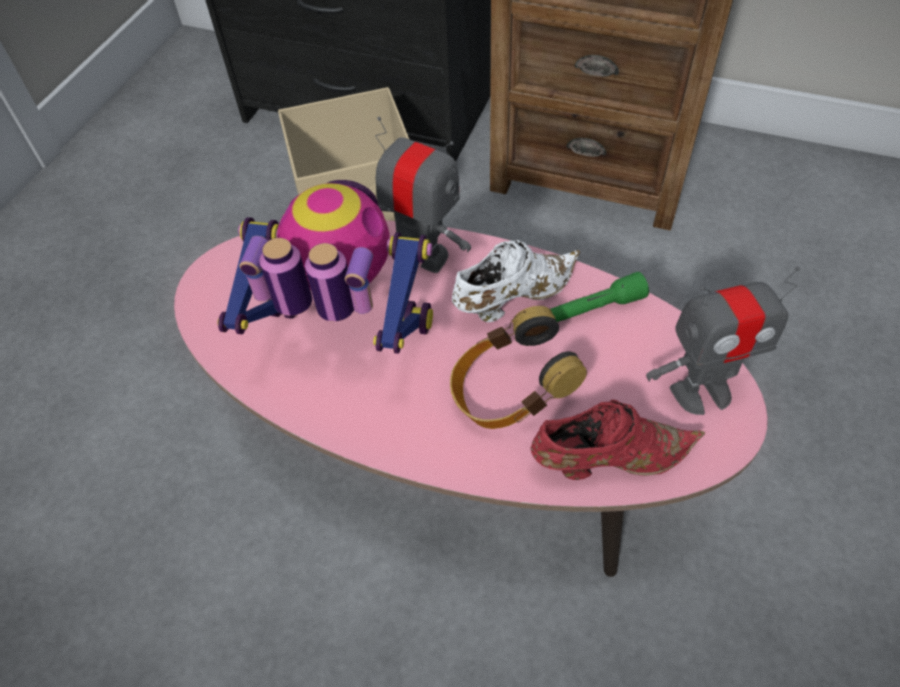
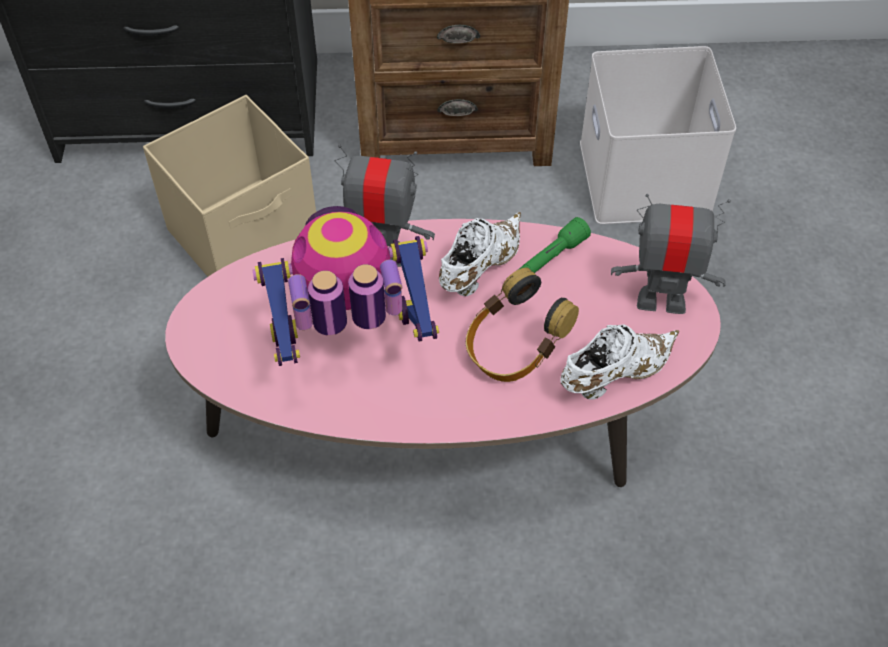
camera: 25 degrees left, 0 degrees up
red shoe [531,400,705,480] -> white shoe [560,324,679,400]
toy robot [646,266,800,415] -> toy robot turned 135 degrees counterclockwise [611,194,731,314]
none -> white storage box [580,46,736,224]

